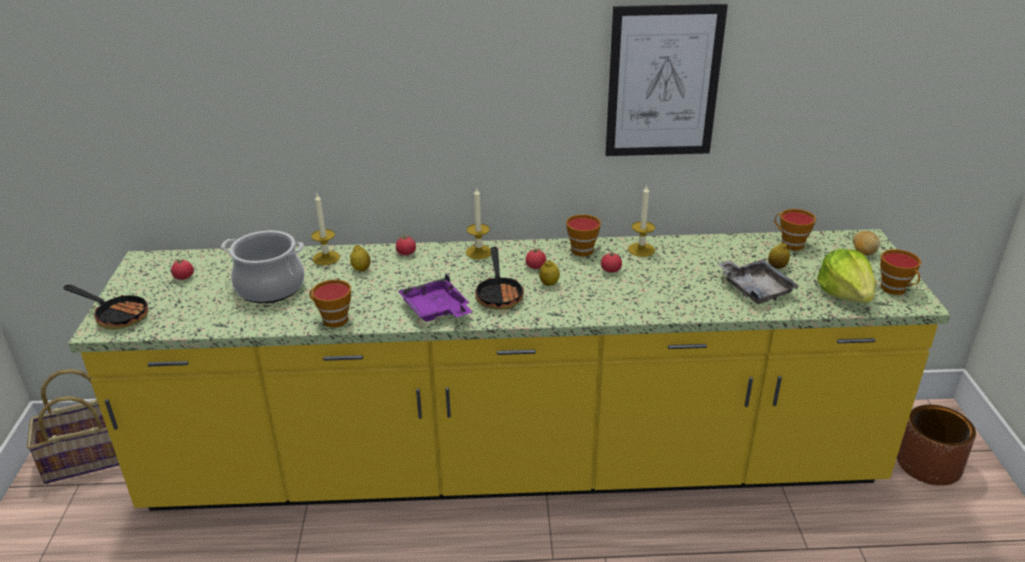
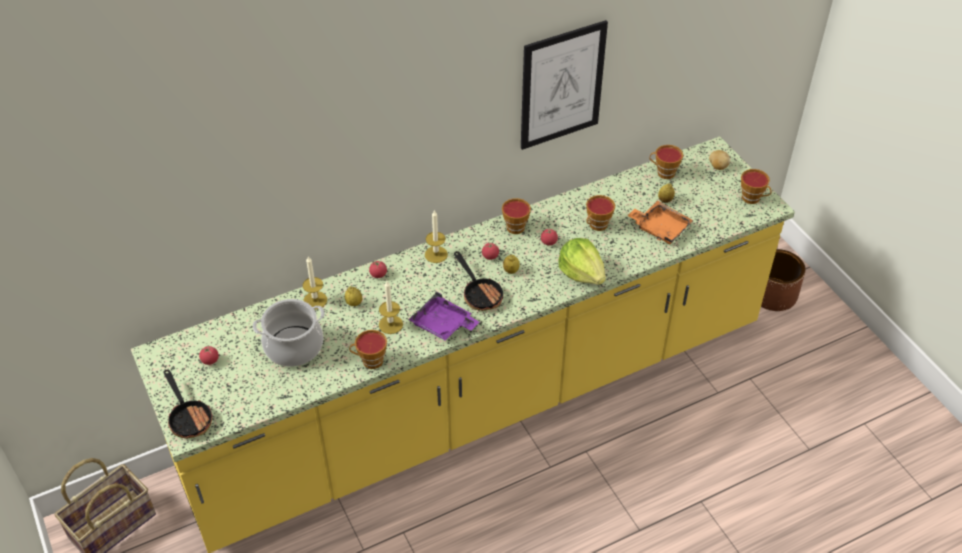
camera: 25 degrees left, 15 degrees up
frying pan [63,285,148,330] -> frying pan turned 60 degrees clockwise [164,369,213,439]
candle [628,186,655,257] -> candle moved to [379,281,403,334]
grey tray [717,259,799,304] -> orange tray [627,201,693,244]
lettuce [817,249,876,303] -> lettuce moved to [559,238,606,285]
none -> cup [586,195,615,231]

